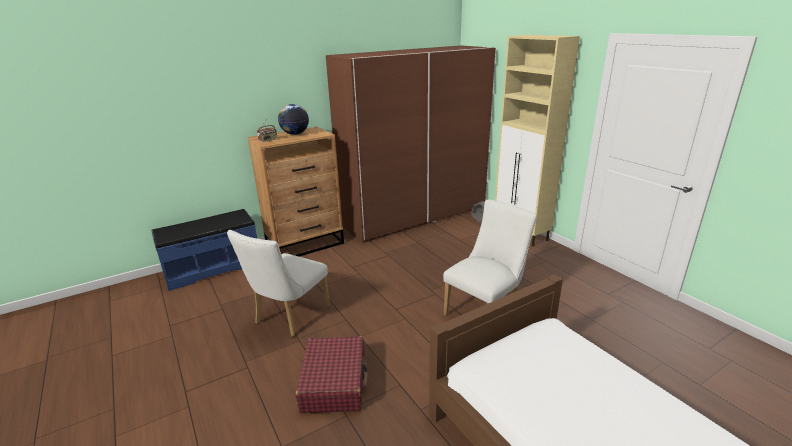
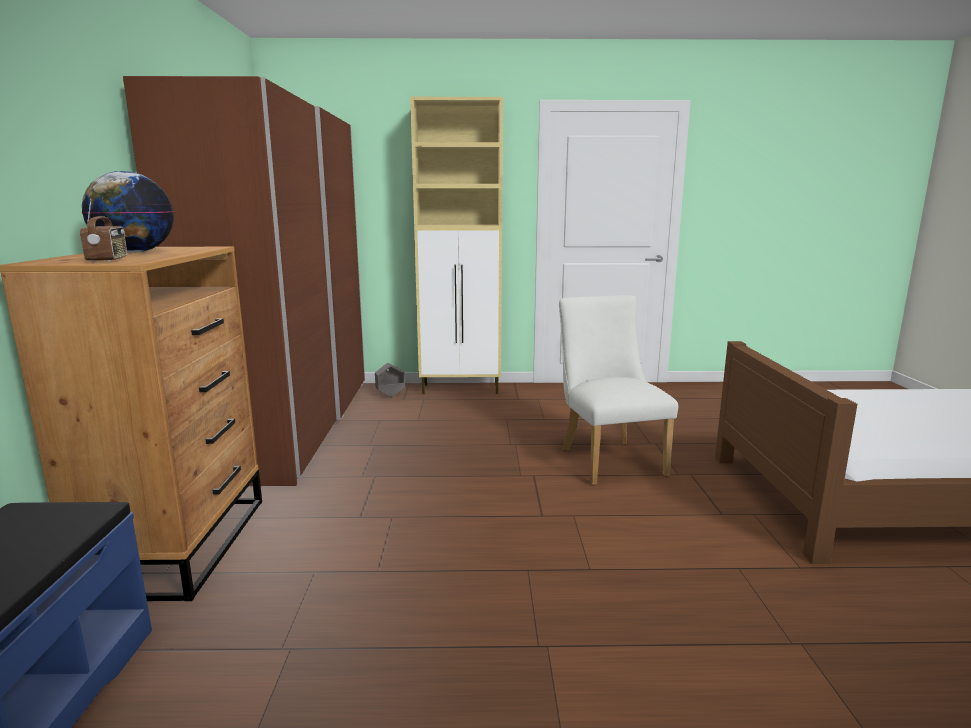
camera: 60 degrees left, 10 degrees down
white chair [227,230,330,337] -> none
red suitcase [296,336,368,413] -> none

